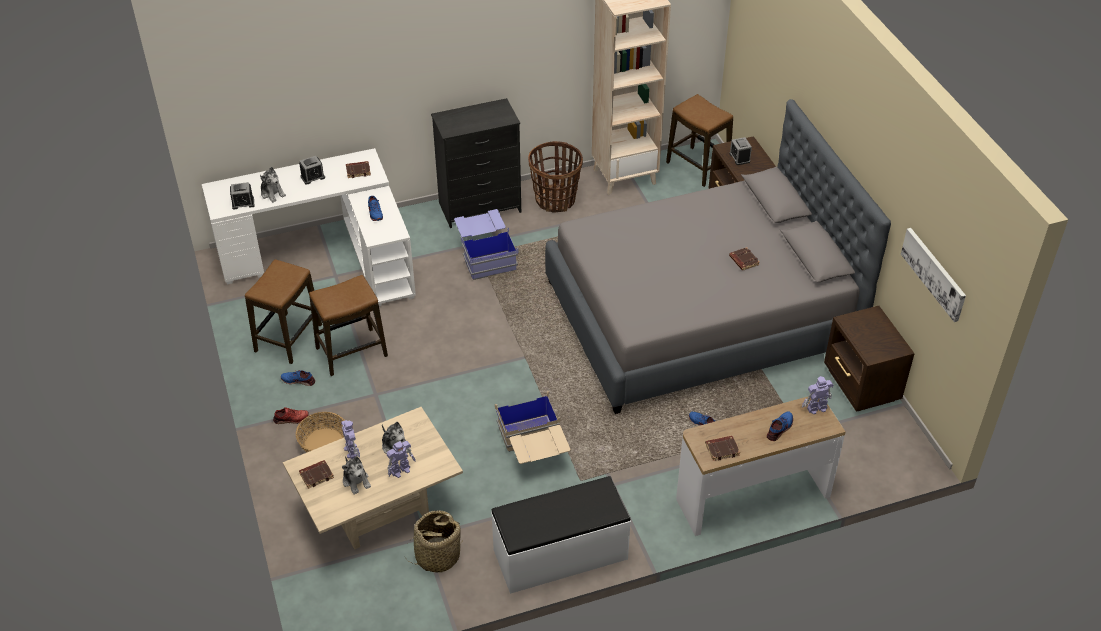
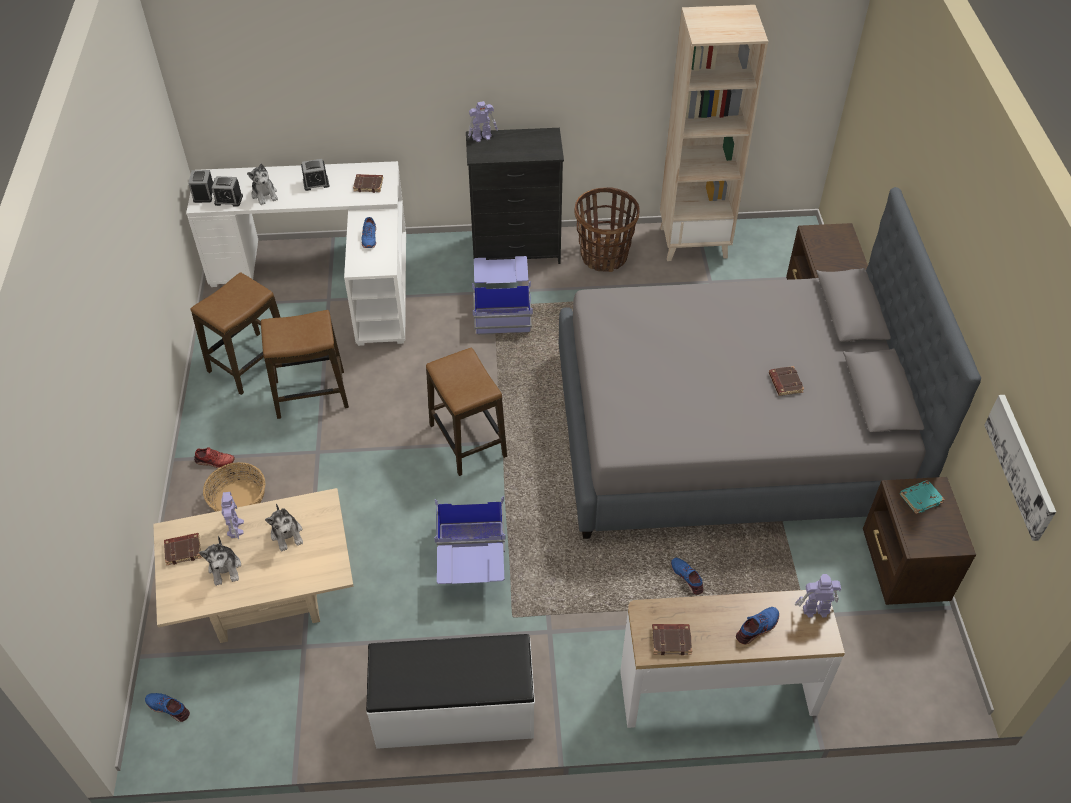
camera: 15 degrees right, 5 degrees up
blue shoe [281,370,315,386] -> blue shoe moved to [145,693,190,722]
toy robot [387,441,416,478] -> toy robot moved to [468,101,498,142]
basket [406,510,464,573] -> none
beige storage box [495,391,571,464] -> blue storage box [434,496,505,584]
stool [666,94,733,187] -> stool moved to [426,348,507,476]
alarm clock [730,137,752,165] -> alarm clock moved to [188,170,213,203]
none -> turquoise book [900,480,945,514]

